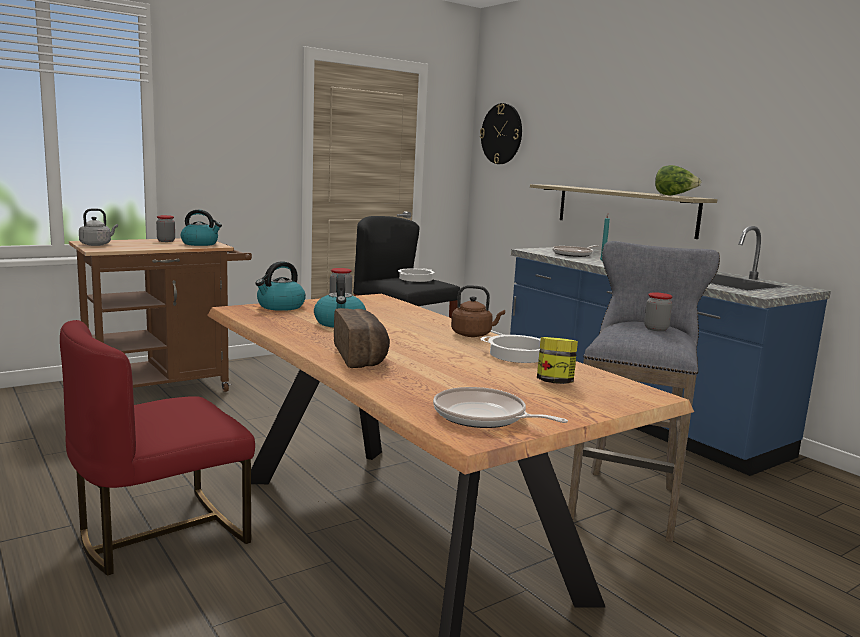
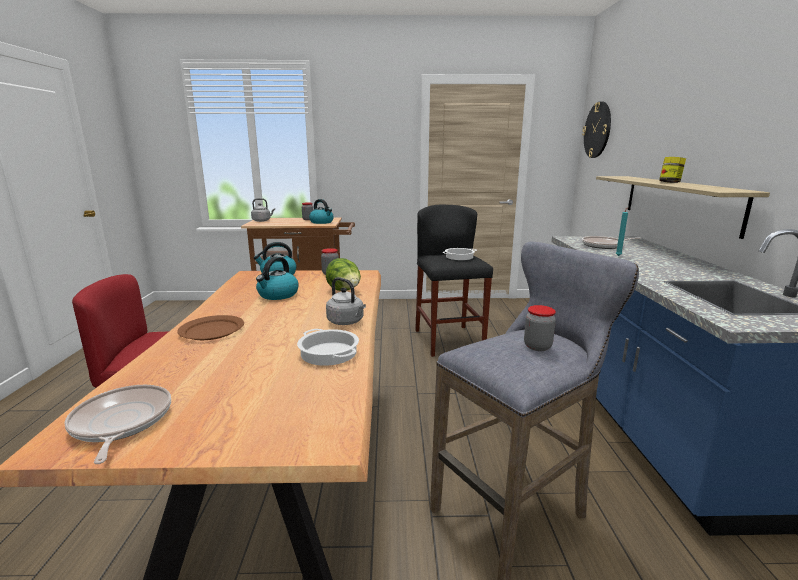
camera: 35 degrees right, 5 degrees up
bread [334,308,390,368] -> brown plate [177,315,244,340]
brown kettle [451,285,505,337] -> grey kettle [326,277,366,325]
jar [537,337,578,384] -> jar moved to [659,157,686,183]
lettuce [655,165,701,195] -> lettuce moved to [326,258,361,291]

